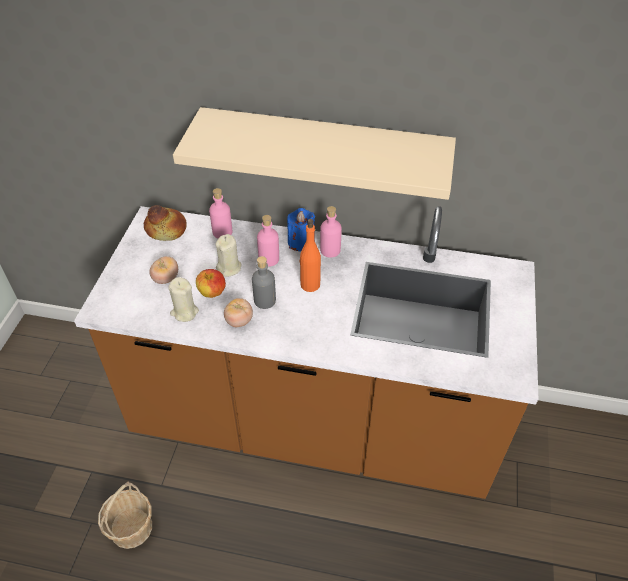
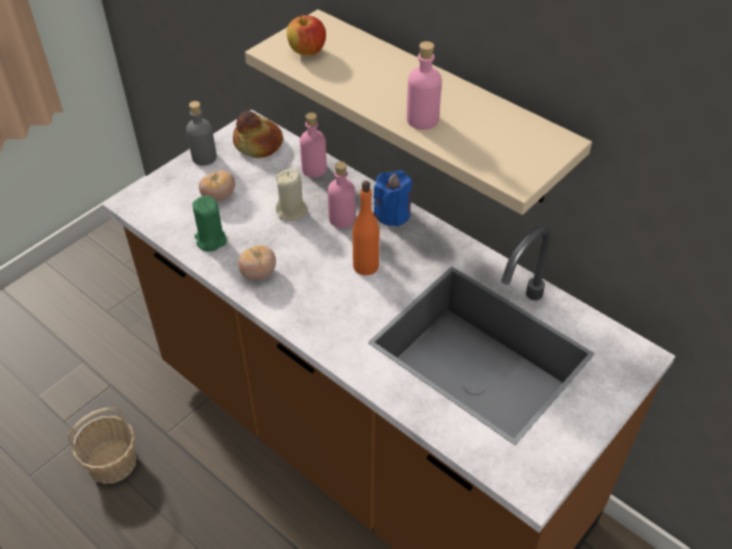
camera: 30 degrees right, 0 degrees up
beige candle [168,277,199,322] -> green candle [192,196,227,252]
apple [196,269,226,298] -> apple moved to [287,15,326,56]
grey bottle [252,256,276,309] -> grey bottle moved to [186,101,217,166]
pink bottle [320,206,342,257] -> pink bottle moved to [407,41,442,130]

